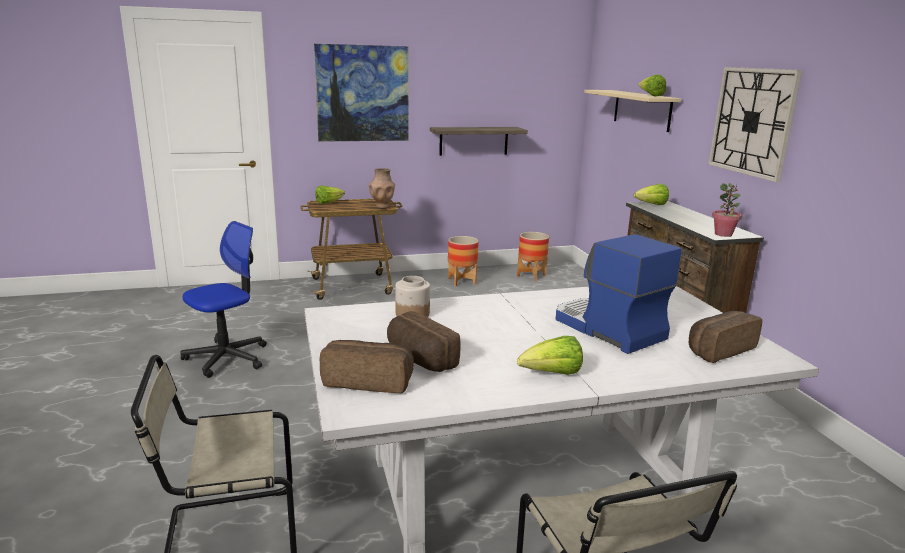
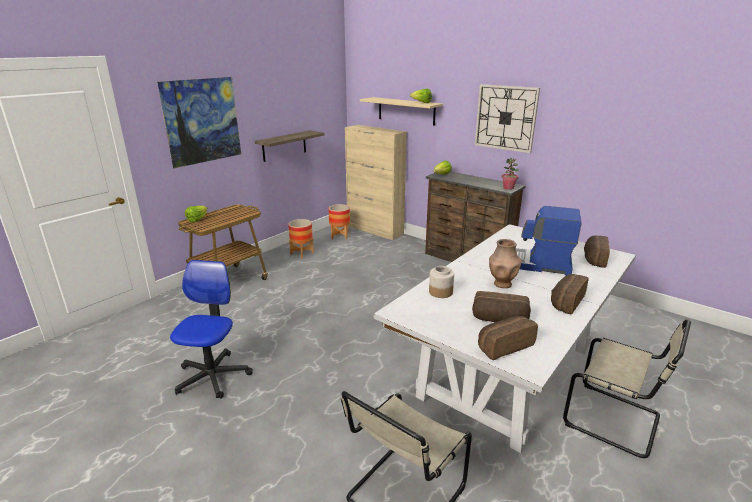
camera: 35 degrees left, 5 degrees up
brown vase [369,168,395,209] -> brown vase moved to [489,239,521,288]
lettuce [517,336,583,375] -> bread [551,274,589,314]
none -> beige cabinet [345,125,407,240]

